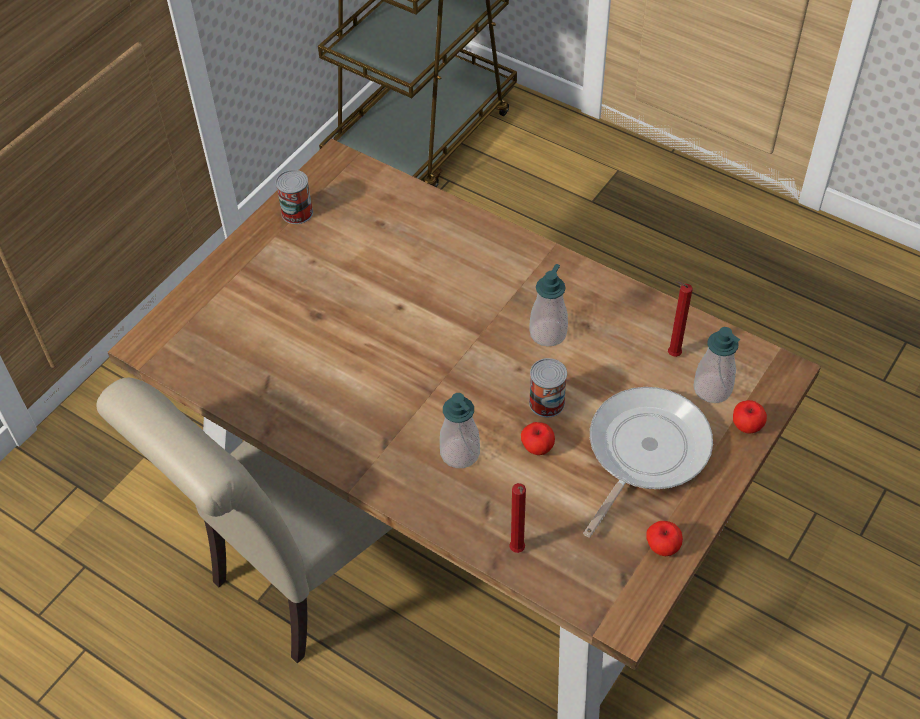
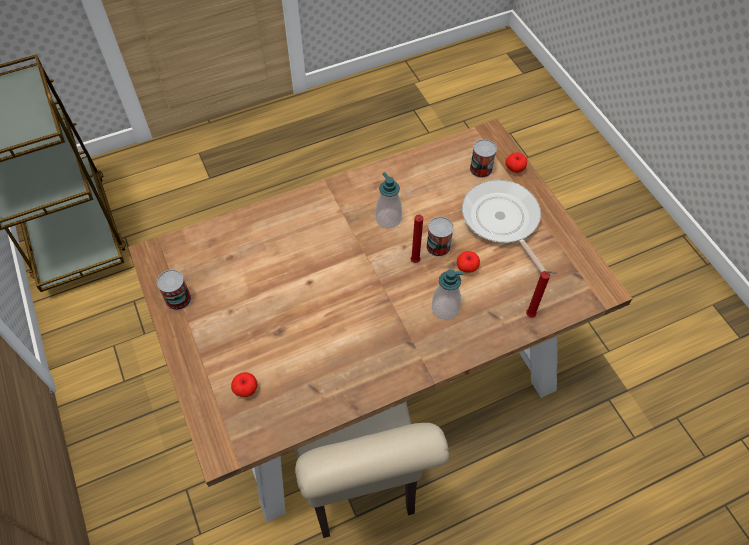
camera: 60 degrees left, 5 degrees up
apple [646,521,683,556] -> apple moved to [231,372,257,397]
red candle [668,281,693,357] -> red candle moved to [411,215,423,263]
soap dispenser [693,327,740,403] -> can [470,139,497,178]

